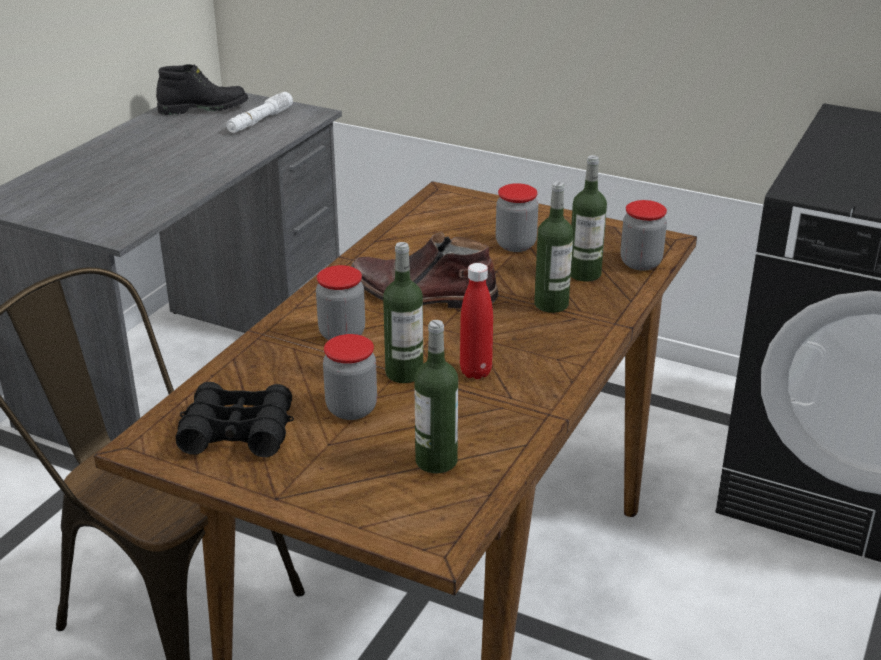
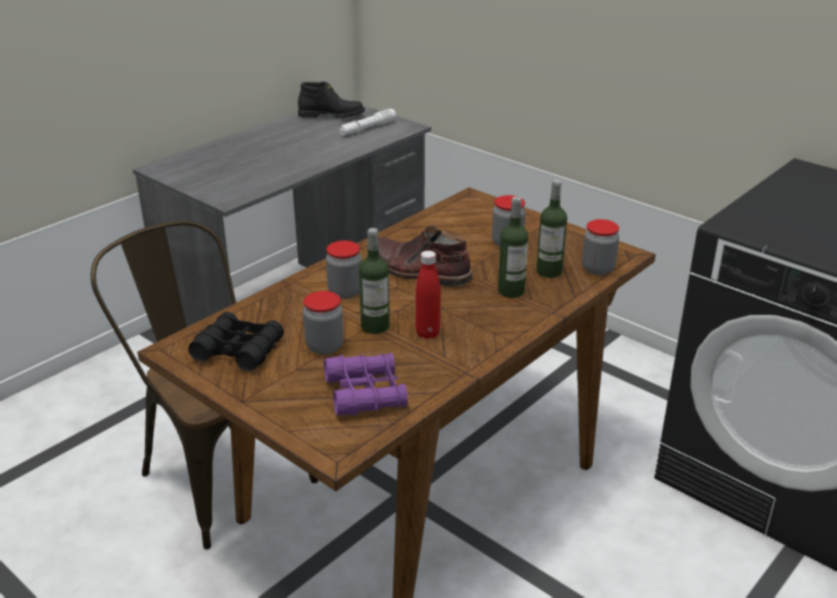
camera: 15 degrees right, 0 degrees up
bottle [414,320,458,473] -> purple binoculars [324,353,408,416]

